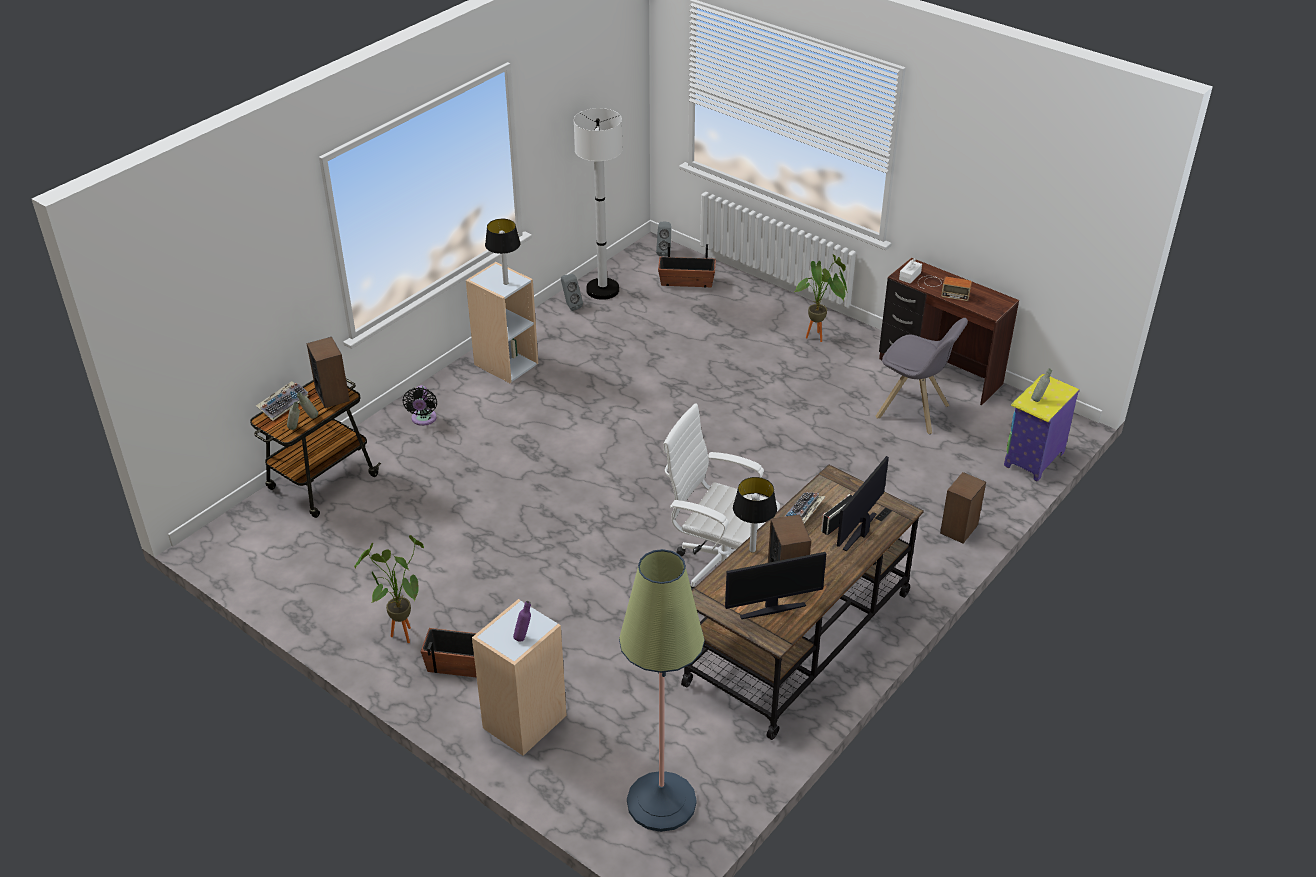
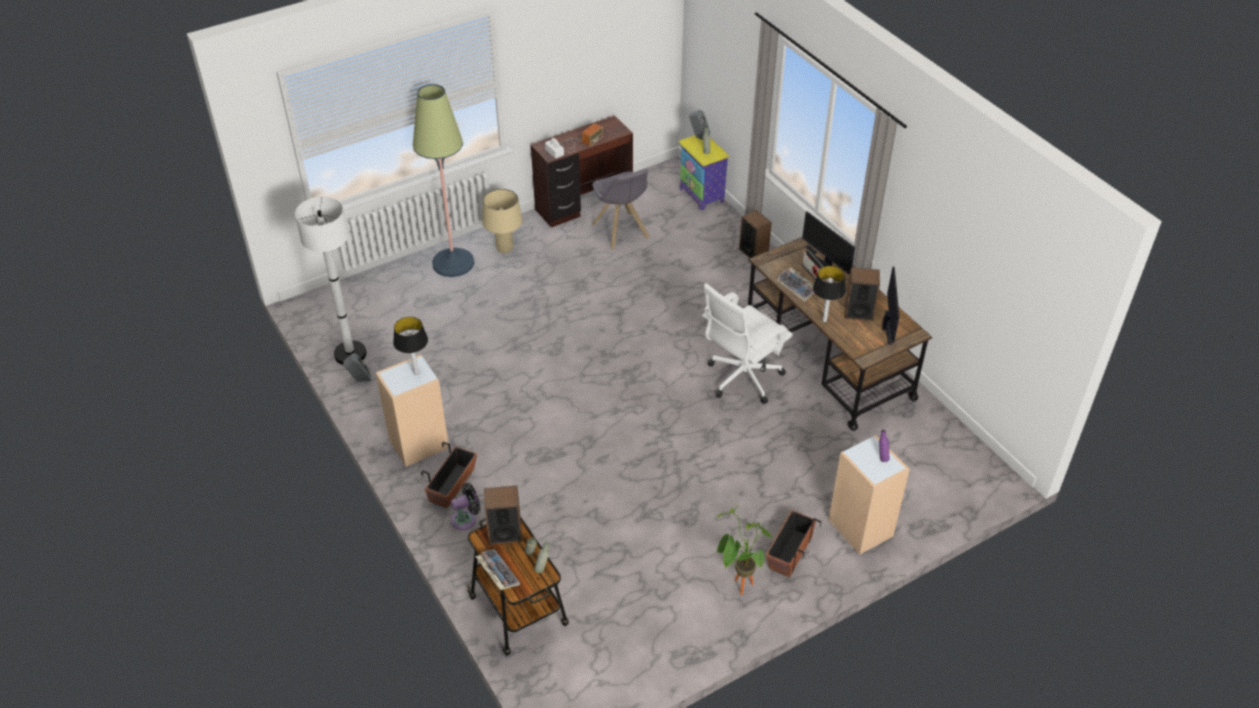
camera: 70 degrees left, 5 degrees up
black fan [402,385,437,426] -> black fan turned 45 degrees counterclockwise [451,483,481,530]
floor lamp [619,549,705,832] -> floor lamp moved to [413,84,474,277]
grey speaker [656,222,671,257] -> grey speaker moved to [689,110,710,140]
planter [658,243,716,287] -> planter moved to [421,442,477,508]
potted plant [795,254,848,342] -> beige table lamp [482,189,523,254]
grey chair [875,318,968,434] -> grey chair turned 105 degrees clockwise [592,169,649,249]

